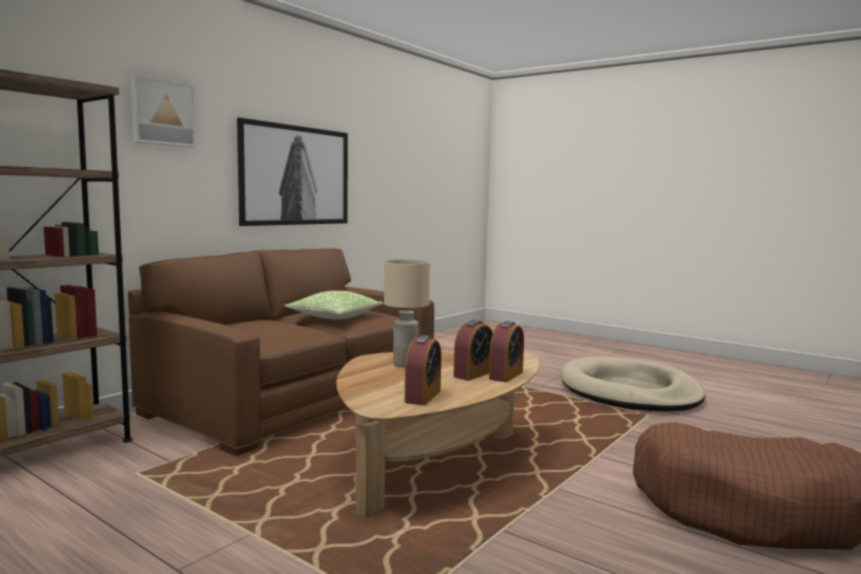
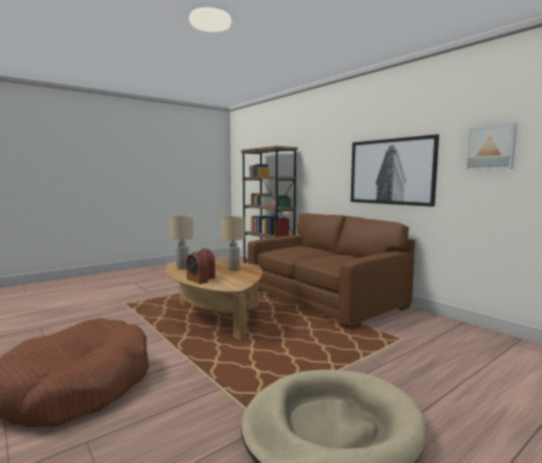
camera: 105 degrees right, 0 degrees up
picture [130,74,196,147] -> picture moved to [465,123,517,170]
pillow [284,291,383,320] -> none
alarm clock [404,335,441,406] -> beige table lamp [170,216,193,269]

